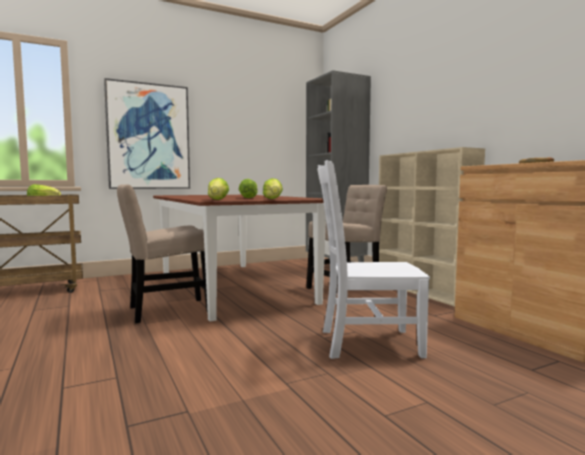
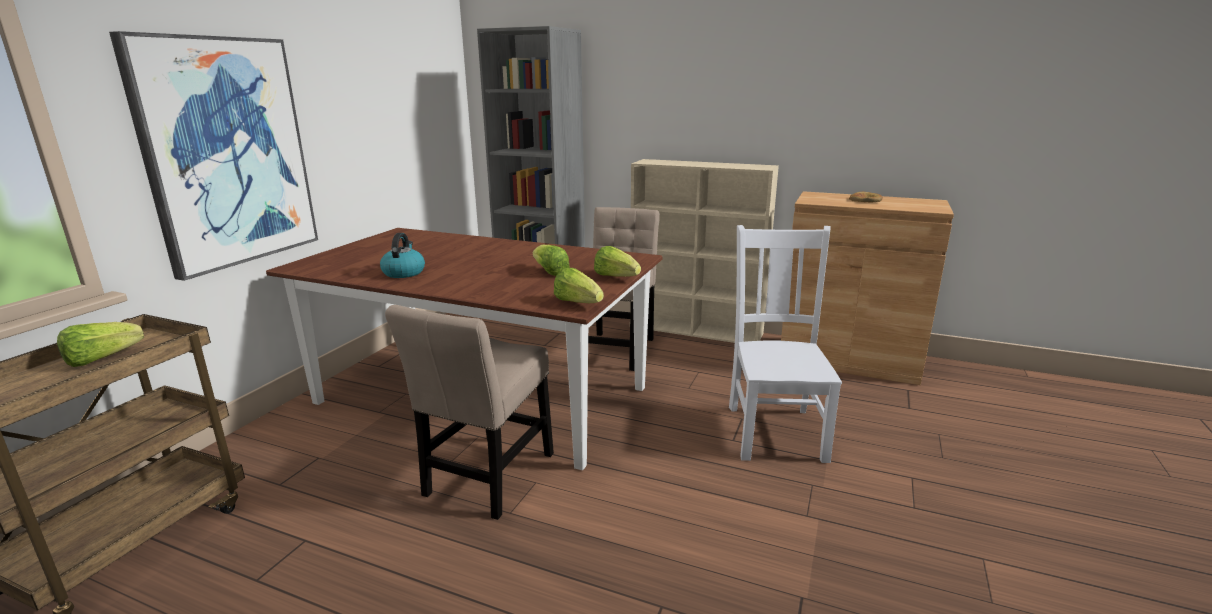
camera: 40 degrees left, 15 degrees up
white chair [317,160,430,359] -> white chair turned 135 degrees clockwise [729,225,842,463]
none -> kettle [380,233,425,278]

